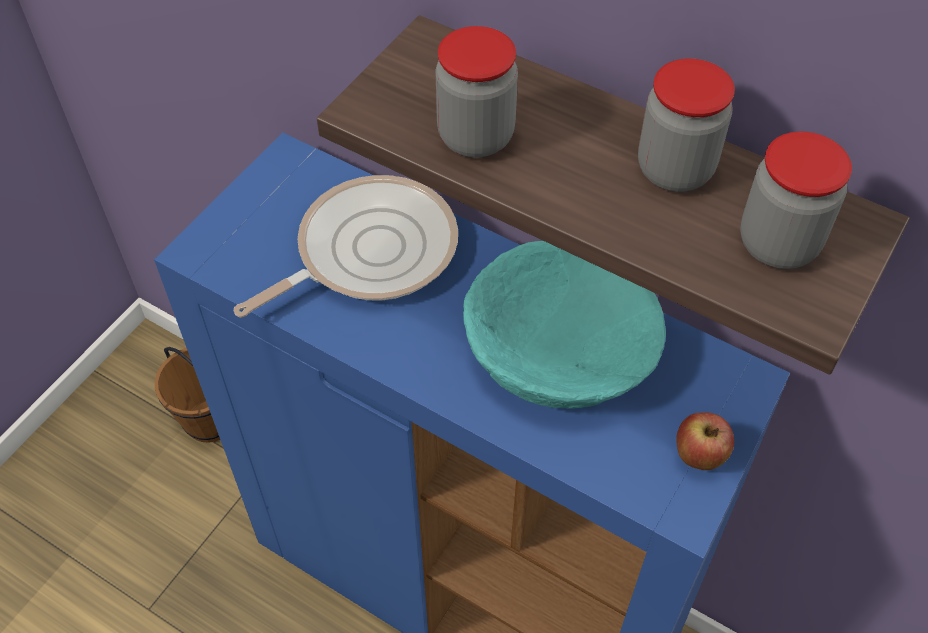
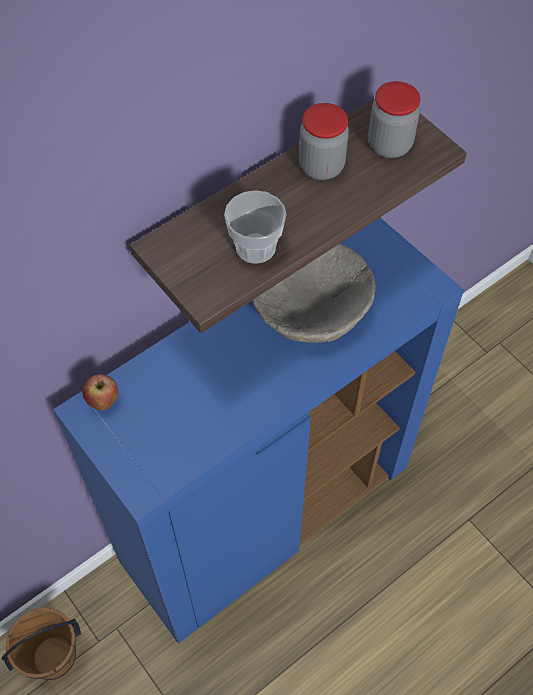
camera: 70 degrees left, 5 degrees up
frying pan [234,175,458,318] -> none
jar [435,26,518,157] -> cup [224,190,287,264]
turquoise bowl [463,241,666,409] -> beige bowl [252,244,375,343]
apple [676,412,734,470] -> apple moved to [83,374,119,410]

